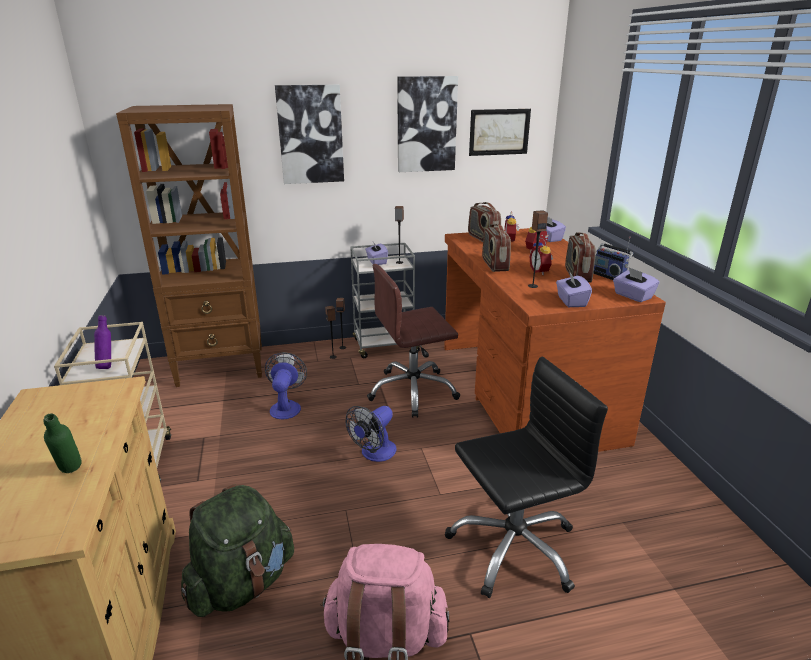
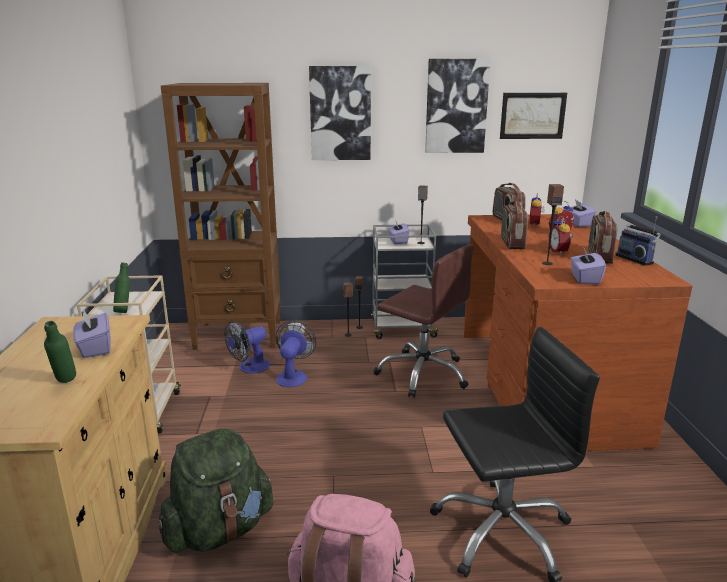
camera: 10 degrees right, 5 degrees down
purple bottle [94,315,111,369] -> green bottle [113,262,130,313]
fan [346,406,397,462] -> fan moved to [224,321,270,373]
brown office chair [367,264,460,418] -> brown office chair turned 135 degrees counterclockwise [373,244,474,398]
purple tissue box [613,267,660,302] -> purple tissue box moved to [73,310,111,358]

